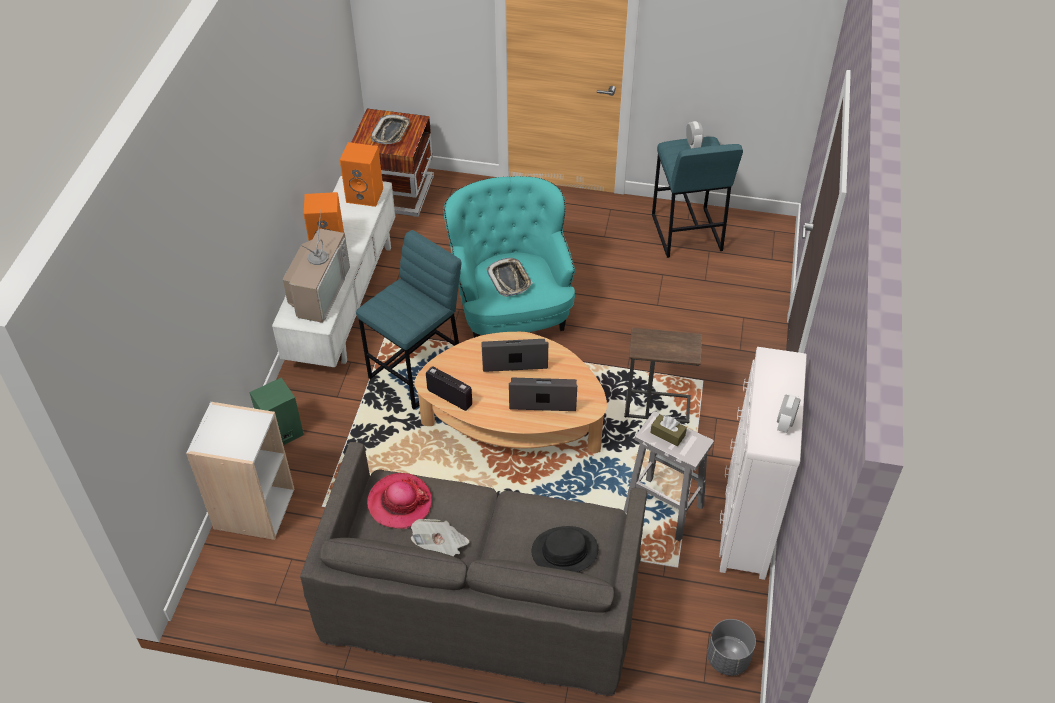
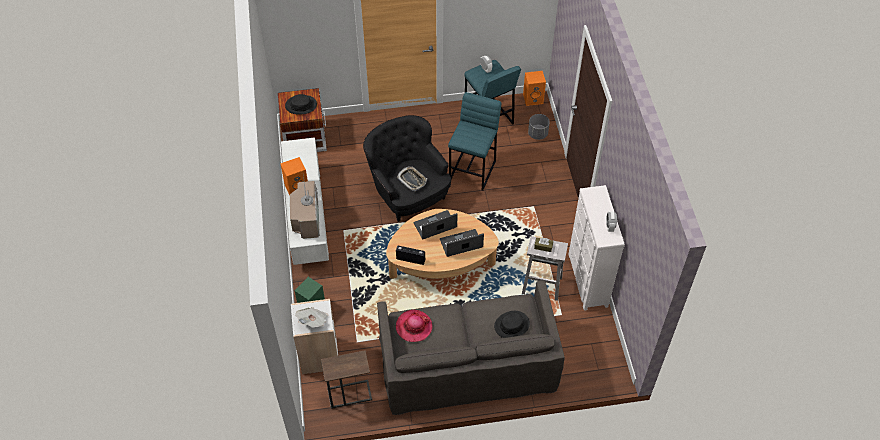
camera: 20 degrees left, 5 degrees up
orange speaker [340,142,383,207] -> orange speaker moved to [523,71,546,106]
turquoise stool [356,230,461,410] -> turquoise stool moved to [448,92,501,191]
tray [371,115,410,144] -> black hat [285,94,317,115]
newspaper [411,519,469,557] -> newspaper moved to [295,307,328,328]
turquoise armchair [444,176,575,338] -> black armchair [363,115,451,222]
brown side table [624,328,702,424] -> brown side table moved to [321,350,372,409]
grey planter [707,619,756,676] -> grey planter moved to [528,114,550,140]

